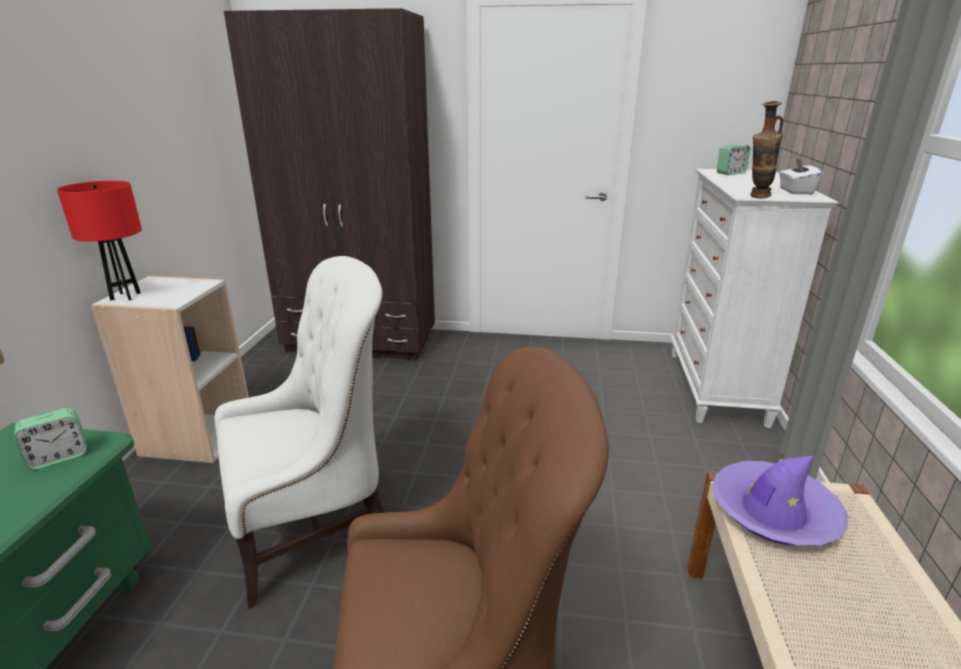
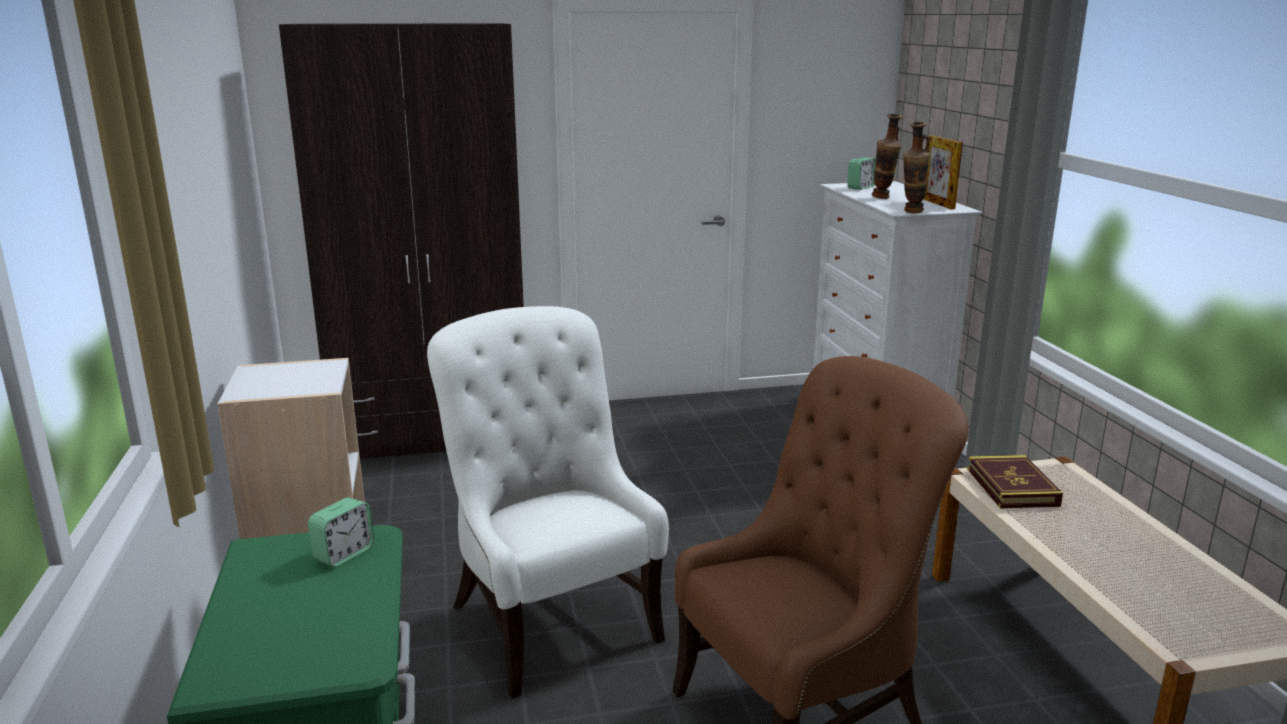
camera: 20 degrees left, 5 degrees down
red table lamp [57,181,142,301] -> none
white chair [214,256,385,608] -> white chair turned 75 degrees counterclockwise [427,306,669,699]
purple hat [712,456,848,545] -> book [967,455,1063,508]
white tissue box [779,158,822,194] -> picture frame [923,135,963,209]
none -> vase [872,114,903,199]

